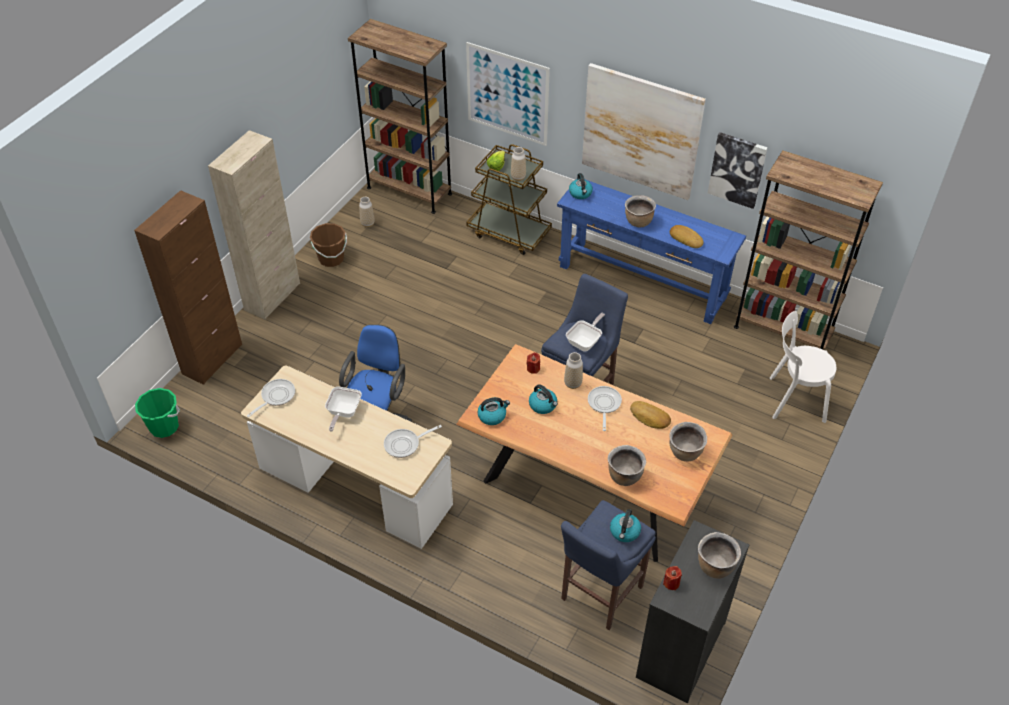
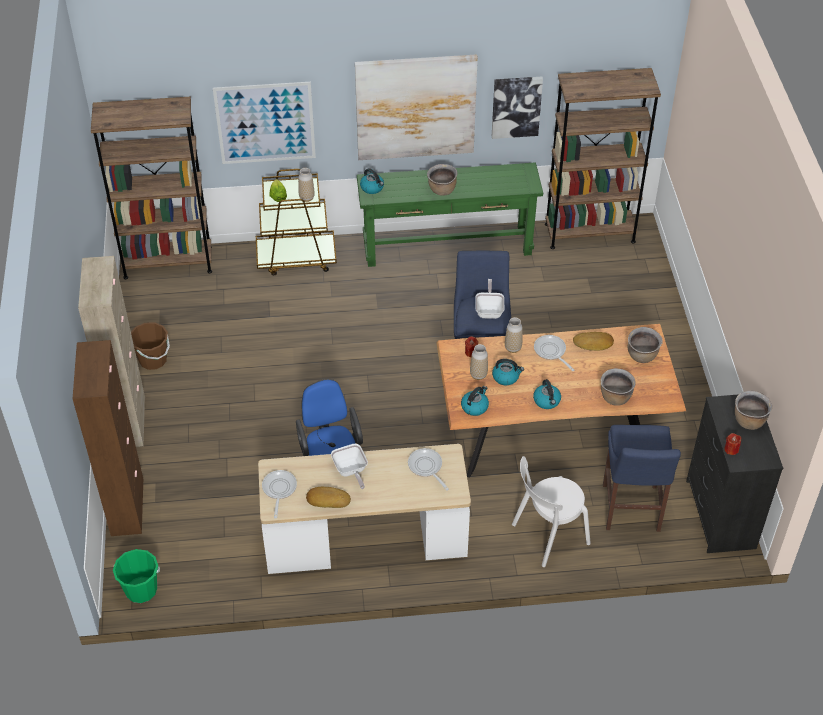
camera: 35 degrees left, 0 degrees up
vase [359,197,375,227] -> vase moved to [470,344,488,380]
frying pan [384,425,442,458] -> frying pan turned 120 degrees clockwise [408,448,449,491]
blue console table [557,179,746,324] -> green console table [357,162,543,267]
kettle [610,509,641,542] -> kettle moved to [533,379,561,409]
bread [670,225,704,248] -> bread moved to [306,487,351,508]
white chair [770,311,836,423] -> white chair moved to [512,456,591,567]

